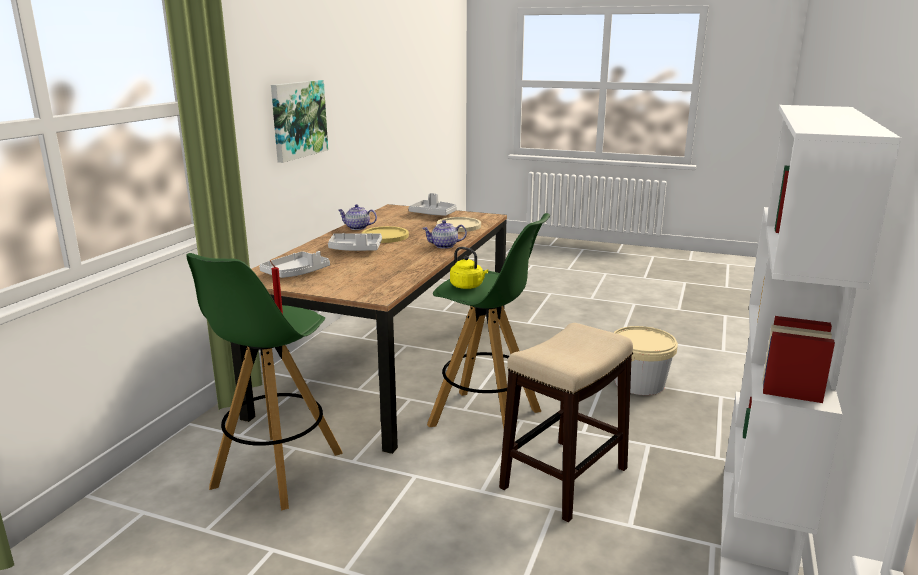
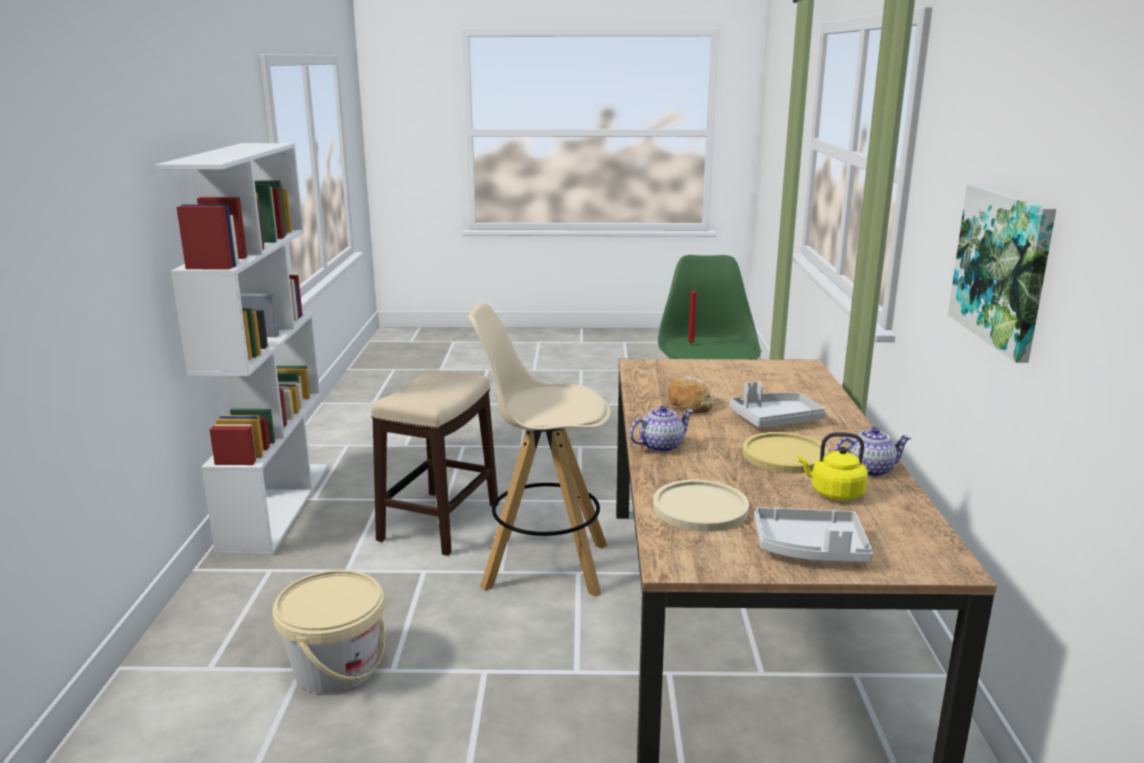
camera: 160 degrees right, 0 degrees up
grey tray [259,251,330,278] -> none
green stool [427,213,550,442] -> beige stool [467,303,611,597]
yellow kettle [450,247,488,289] -> yellow kettle moved to [798,432,868,501]
none -> bread [668,376,714,413]

